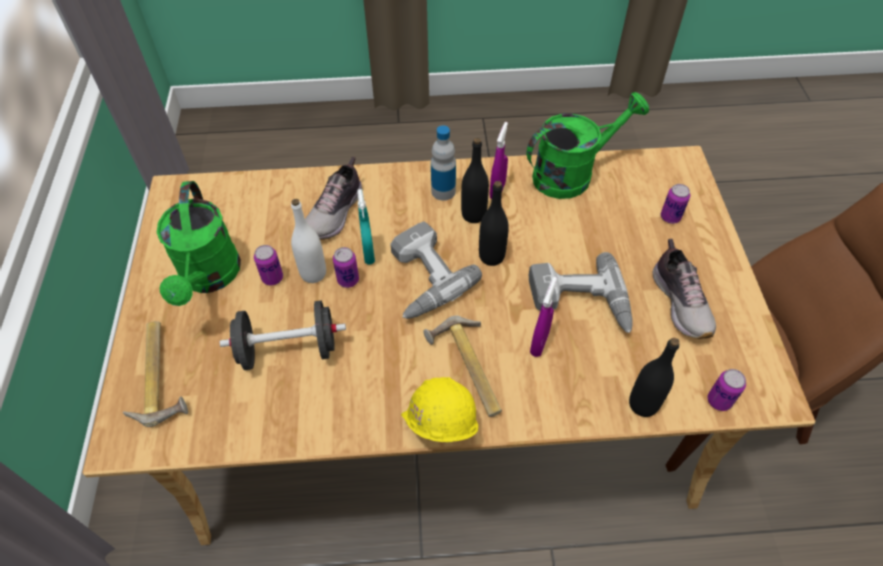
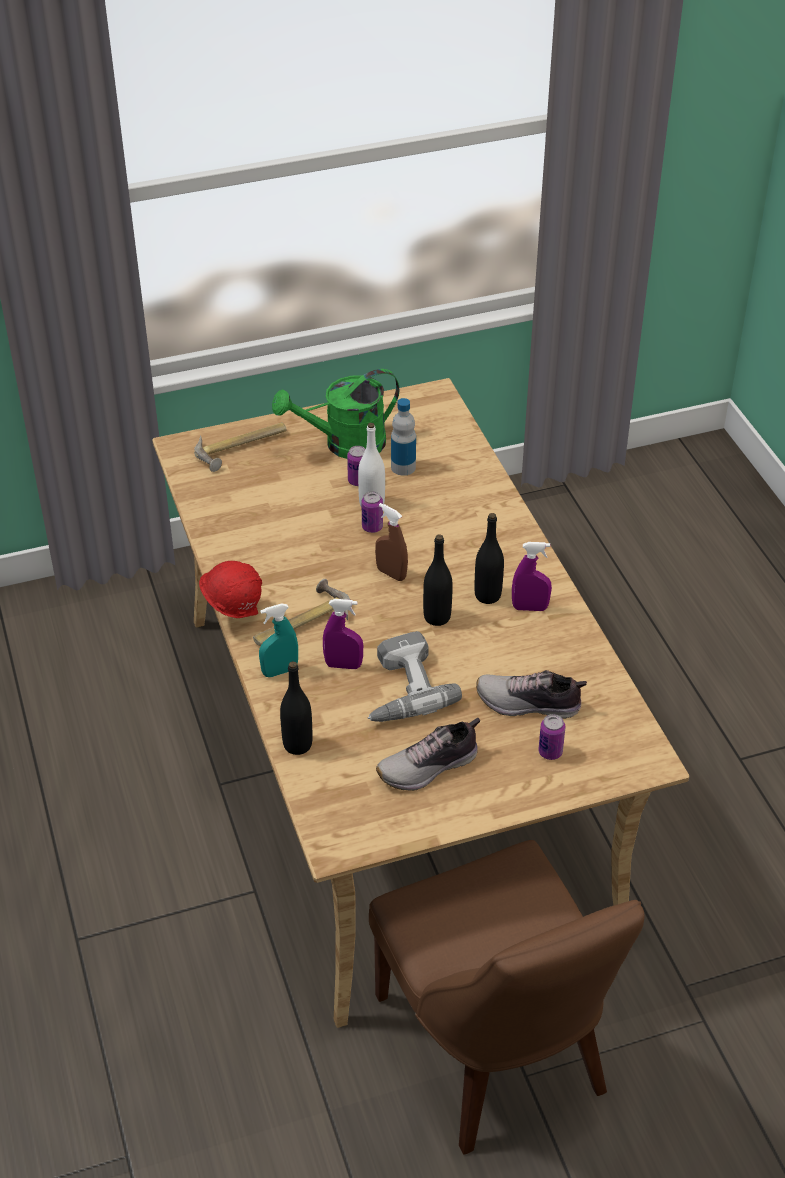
camera: 75 degrees right, 10 degrees down
black dumbbell [220,300,346,370] -> none
shoe [305,157,362,240] -> shoe moved to [476,670,587,719]
turquoise spray bottle [357,189,375,265] -> turquoise spray bottle moved to [259,603,298,677]
power drill [391,221,482,319] -> brown spray bottle [375,503,408,581]
yellow hard hat [401,377,478,442] -> red hard hat [199,561,262,618]
bottle [431,125,456,201] -> bottle moved to [391,398,416,476]
green watering can [527,92,649,199] -> none
can [708,369,746,411] -> none

